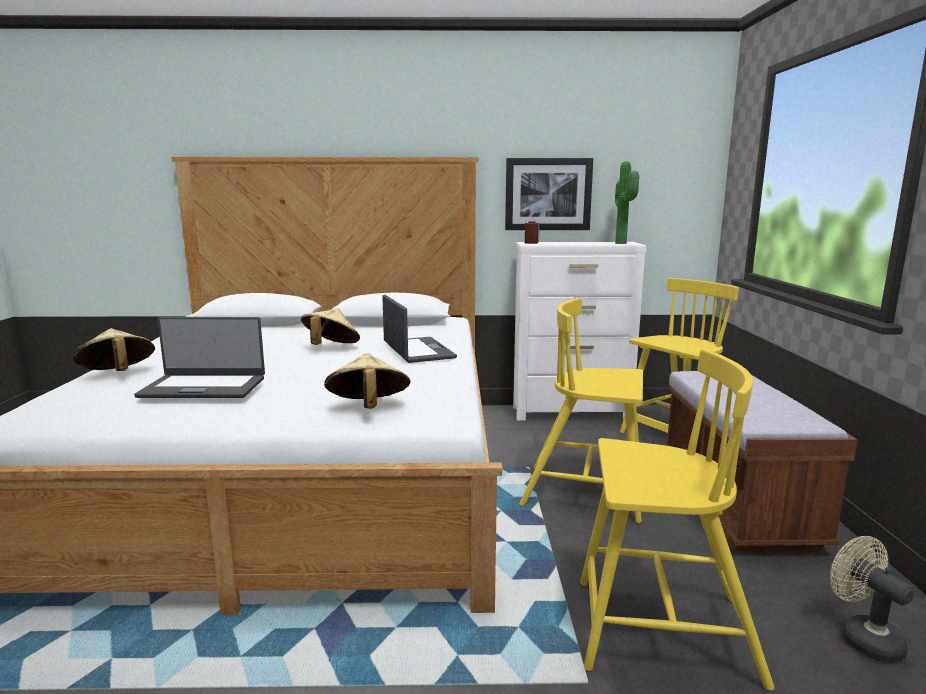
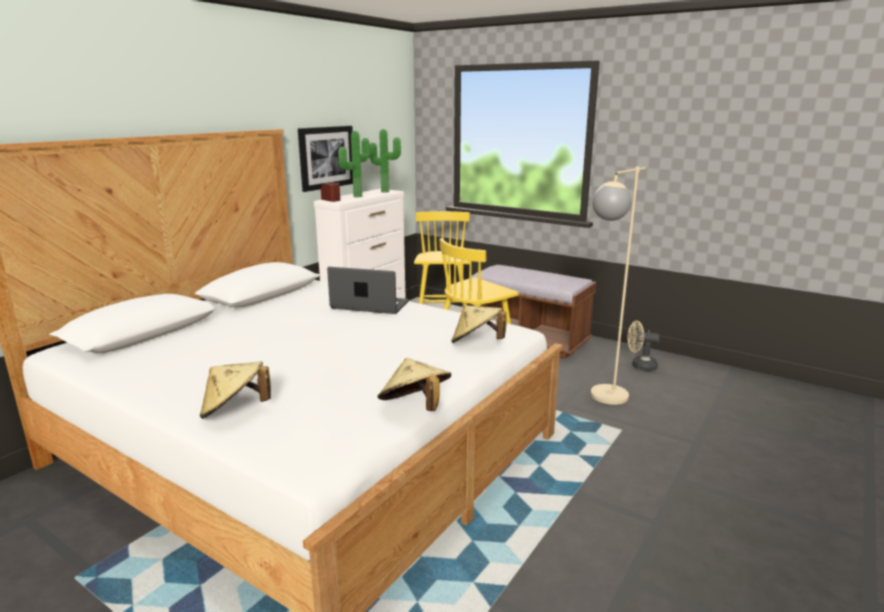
camera: 55 degrees left, 5 degrees up
laptop [134,317,265,398] -> none
beige hat [301,309,360,345] -> beige hat moved to [377,358,451,411]
yellow chair [580,349,774,691] -> beige floor lamp [591,167,646,405]
none -> potted plant [338,131,370,197]

